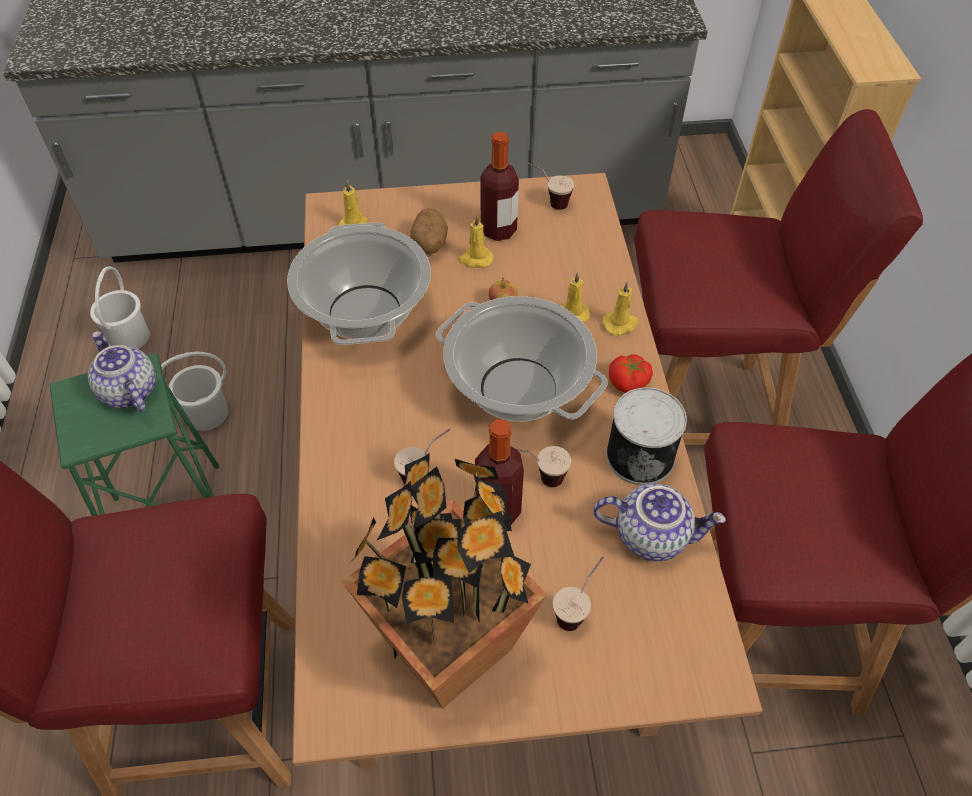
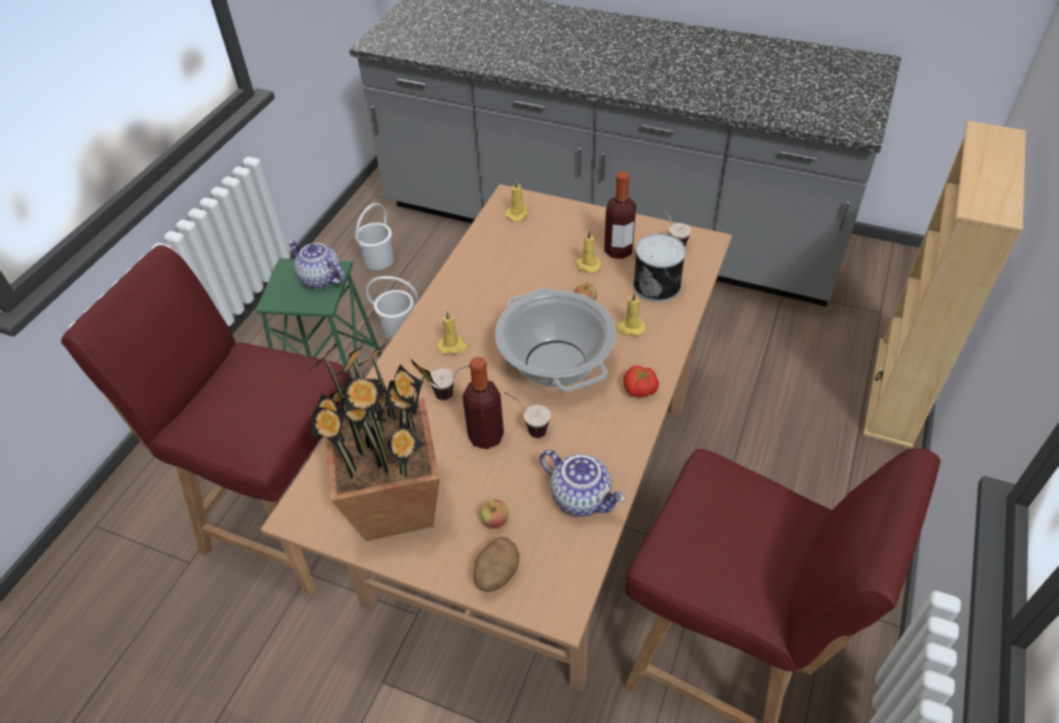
camera: 30 degrees right, 5 degrees down
teapot [88,331,156,412] -> teapot turned 45 degrees counterclockwise [288,240,345,289]
cooking pot [287,222,431,345] -> none
potato [411,208,448,253] -> potato moved to [474,537,520,592]
cup [553,556,604,631] -> apple [481,499,509,529]
yellow candle [602,281,639,336] -> yellow candle moved to [437,311,469,354]
can [606,387,687,485] -> can moved to [633,234,686,302]
red chair [634,109,923,445] -> none

